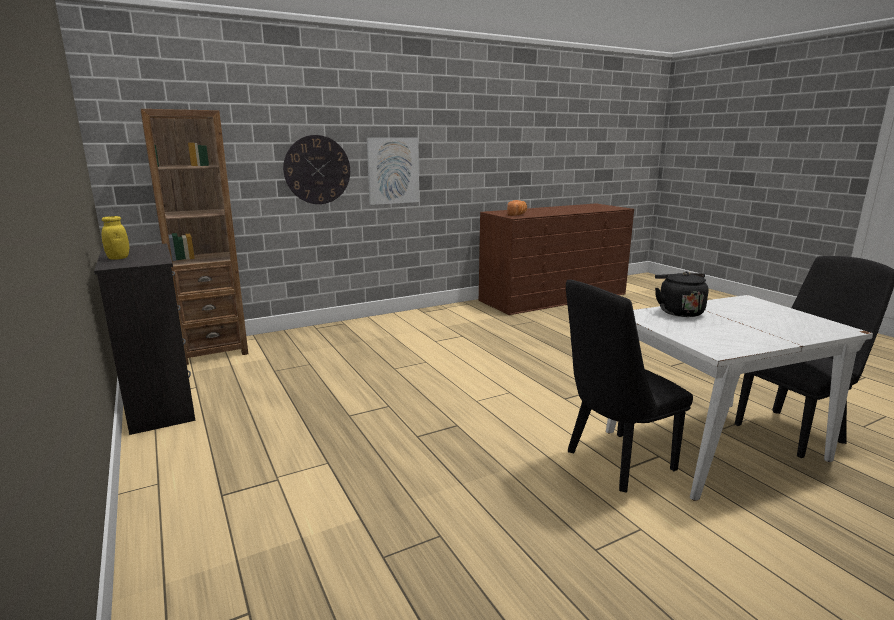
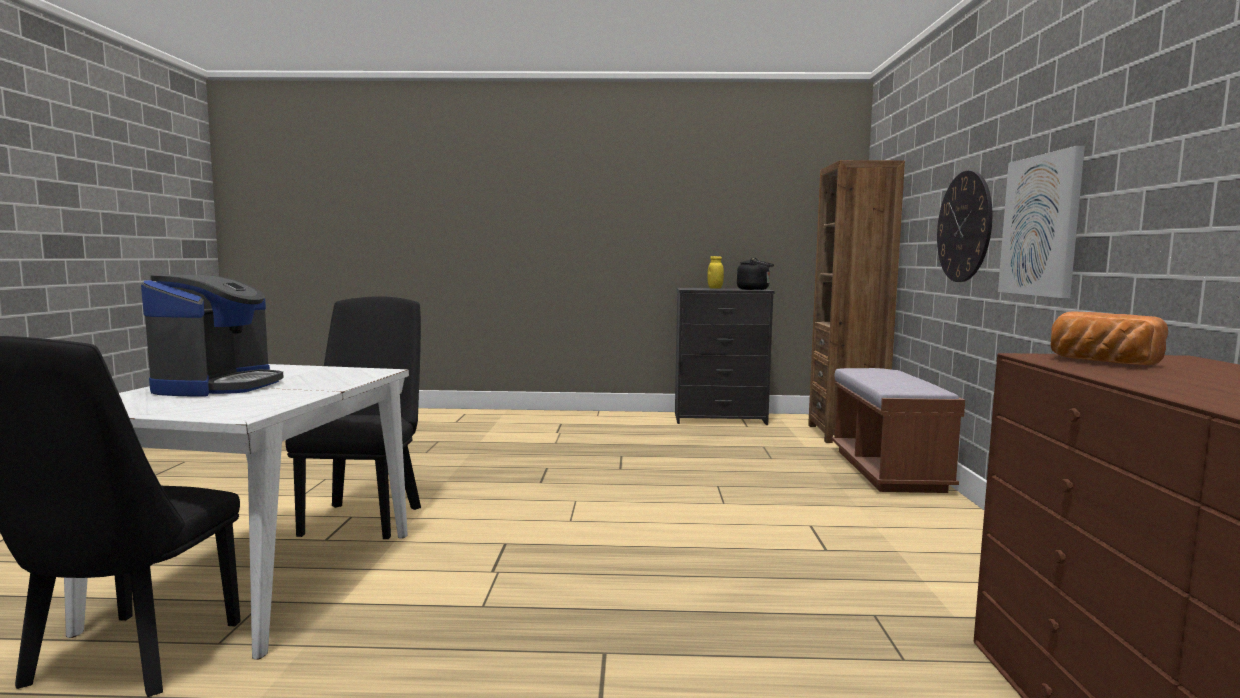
camera: 120 degrees right, 10 degrees down
black kettle [655,271,709,317] -> black kettle moved to [737,258,774,290]
none -> coffee machine [141,275,284,397]
none -> brown bench [831,368,965,493]

